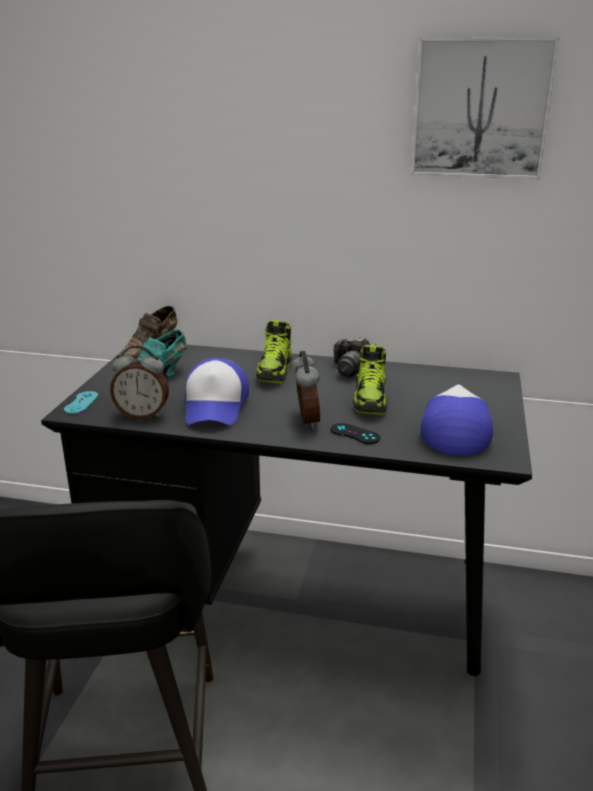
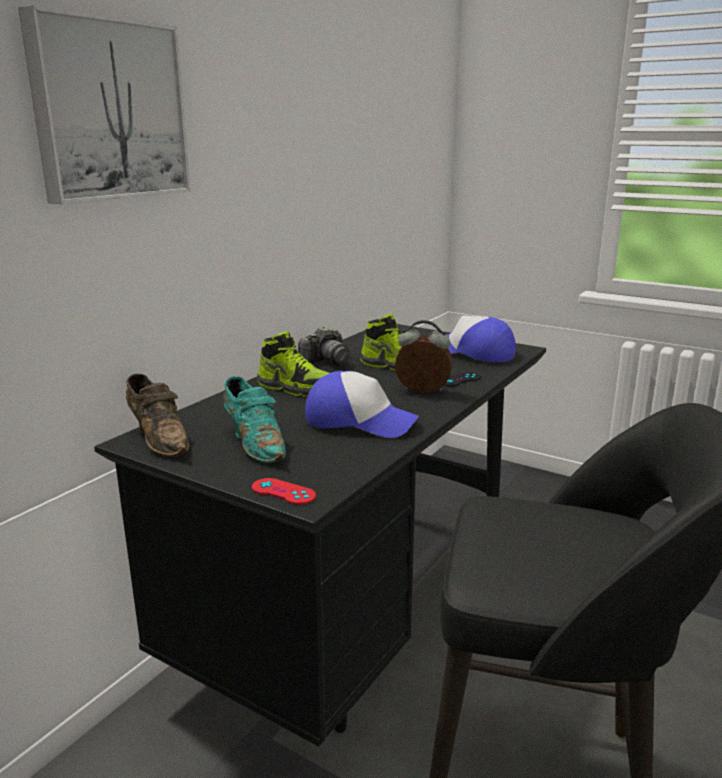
camera: 70 degrees left, 5 degrees down
turquoise game controller [64,391,98,414] -> red game controller [252,478,316,505]
alarm clock [110,345,169,419] -> none
picture [411,37,559,179] -> picture moved to [18,5,190,204]

